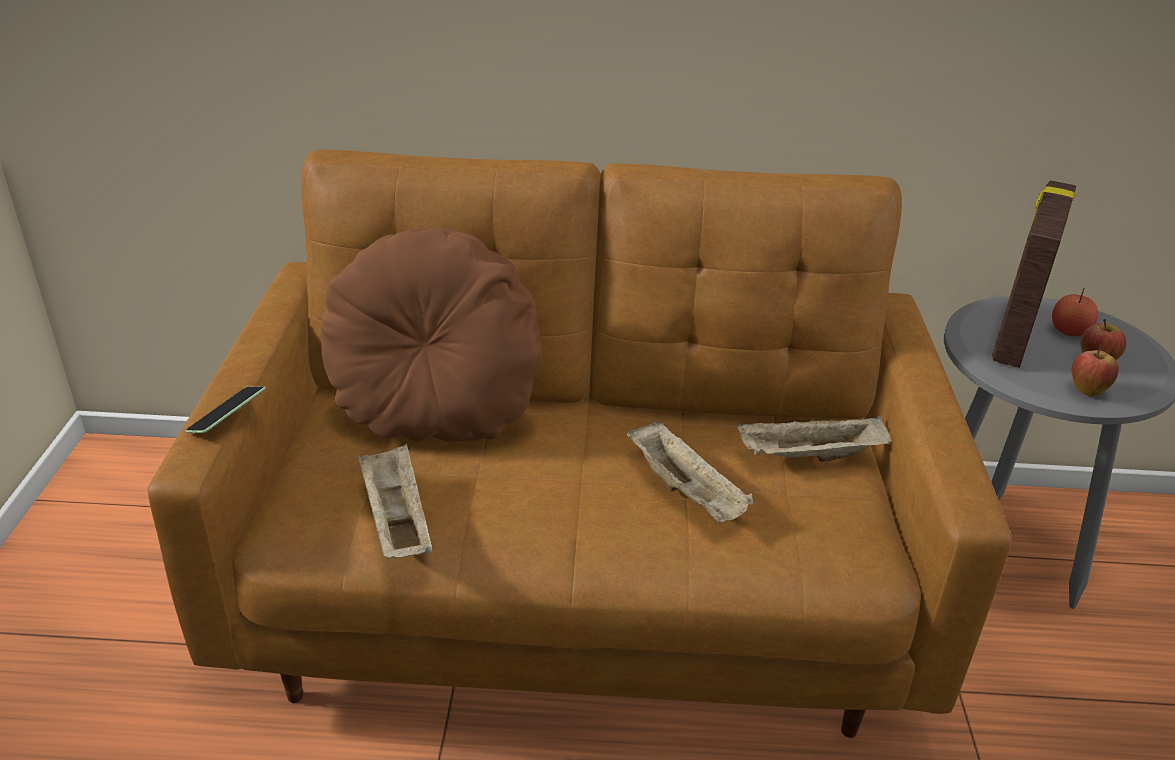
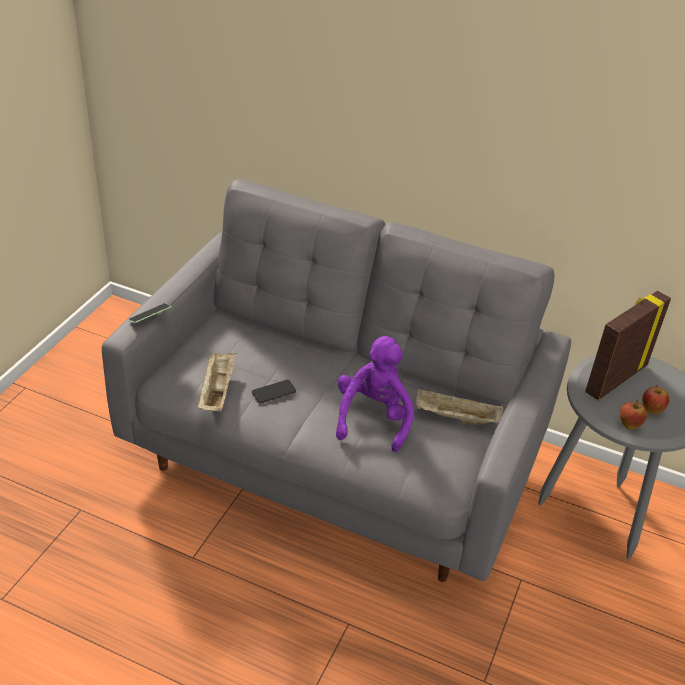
camera: 20 degrees right, 5 degrees up
brown sofa [148,149,1012,738] -> grey sofa [102,179,571,582]
brown pillow [320,228,542,442] -> none
beige tray [627,422,753,523] -> purple plush toy [336,336,414,452]
apple [1052,288,1098,336] -> none
none -> phone [252,380,296,403]

